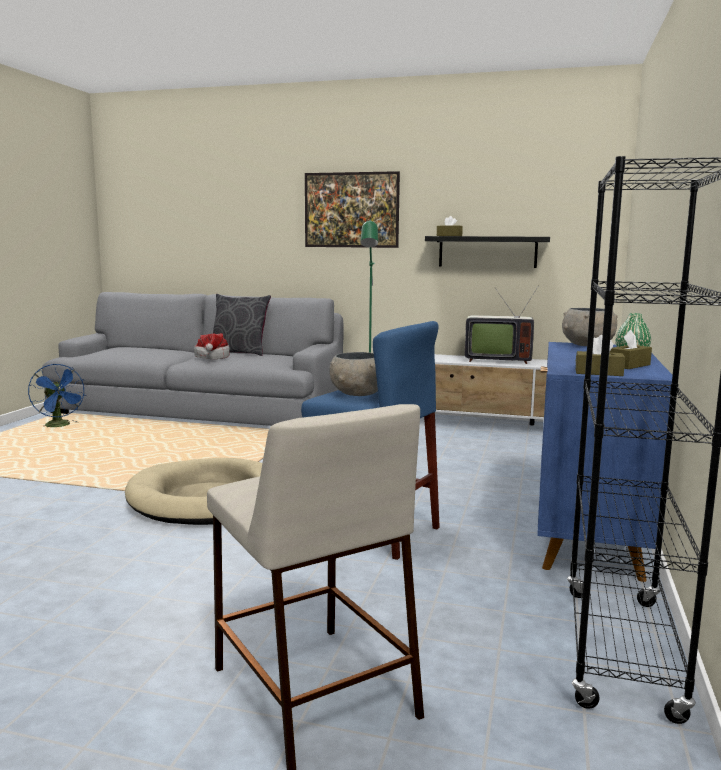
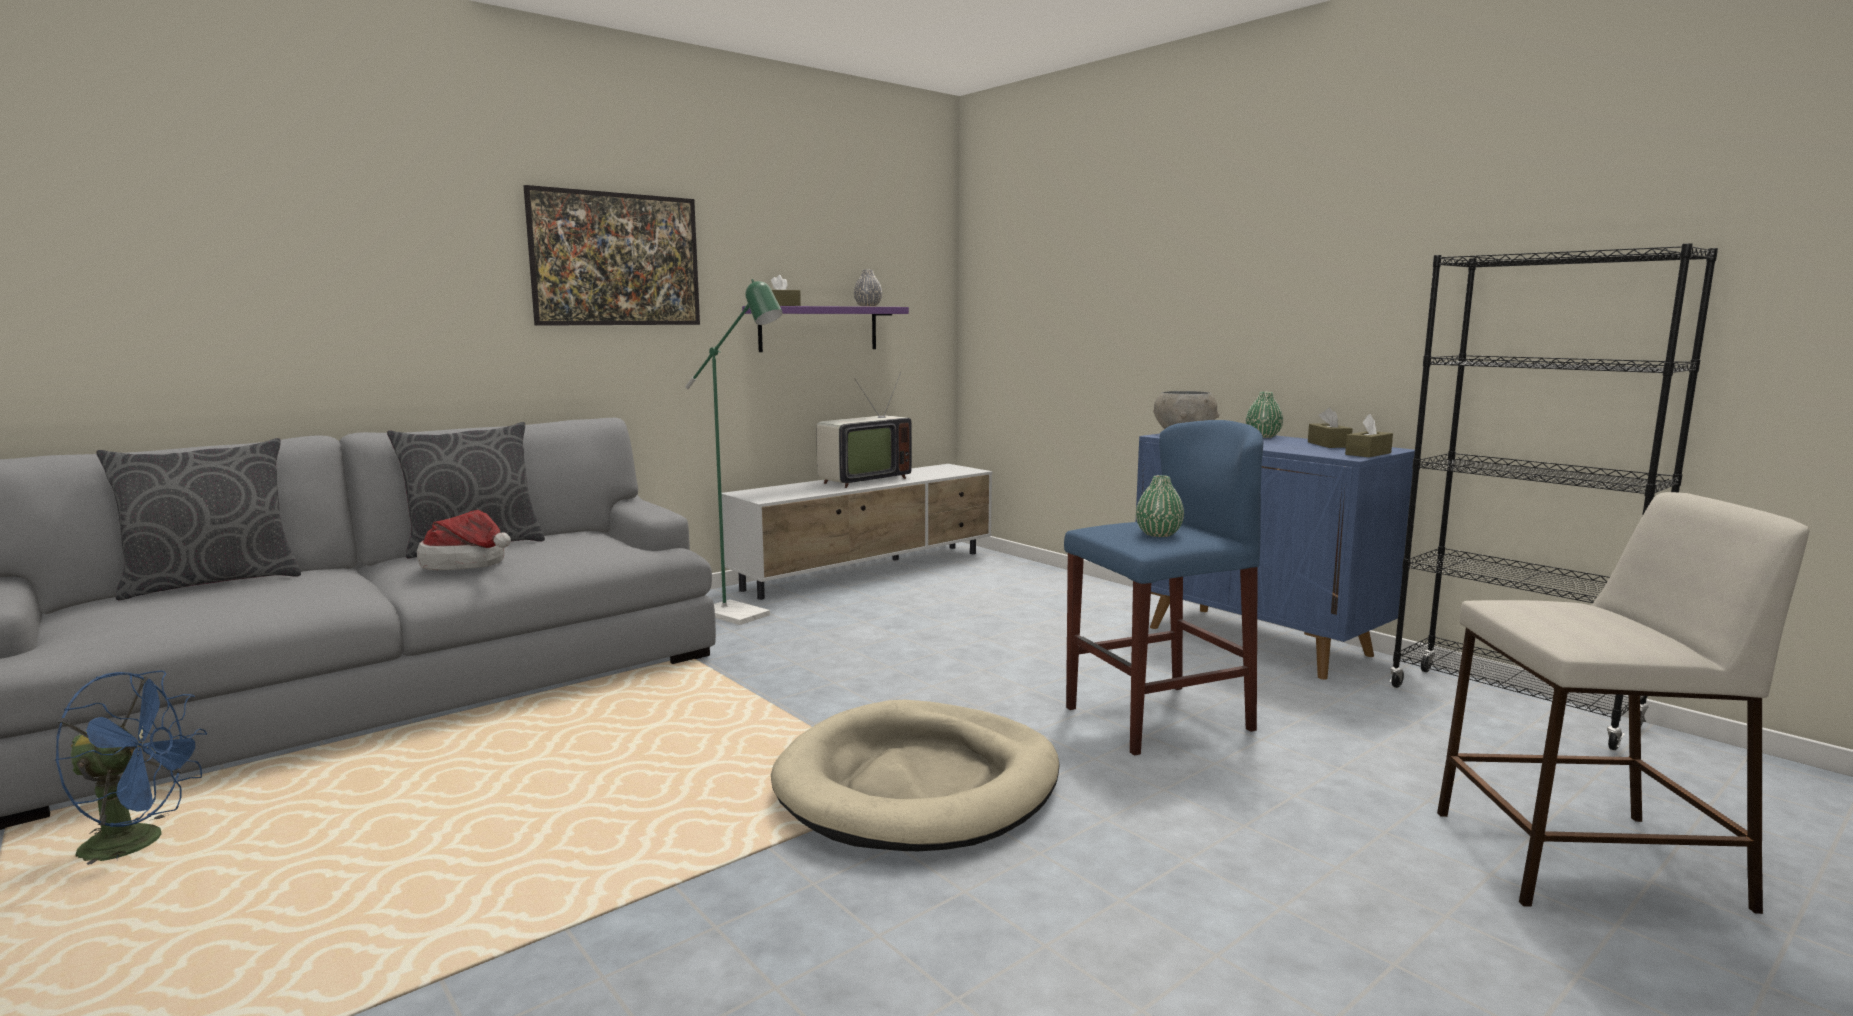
camera: 55 degrees left, 0 degrees up
grey bowl [329,352,378,396] -> green vase [1136,475,1184,537]
black shelf [425,236,550,268] -> purple shelf [742,306,909,352]
none -> grey pillow [96,438,301,600]
none -> grey vase [854,270,882,306]

